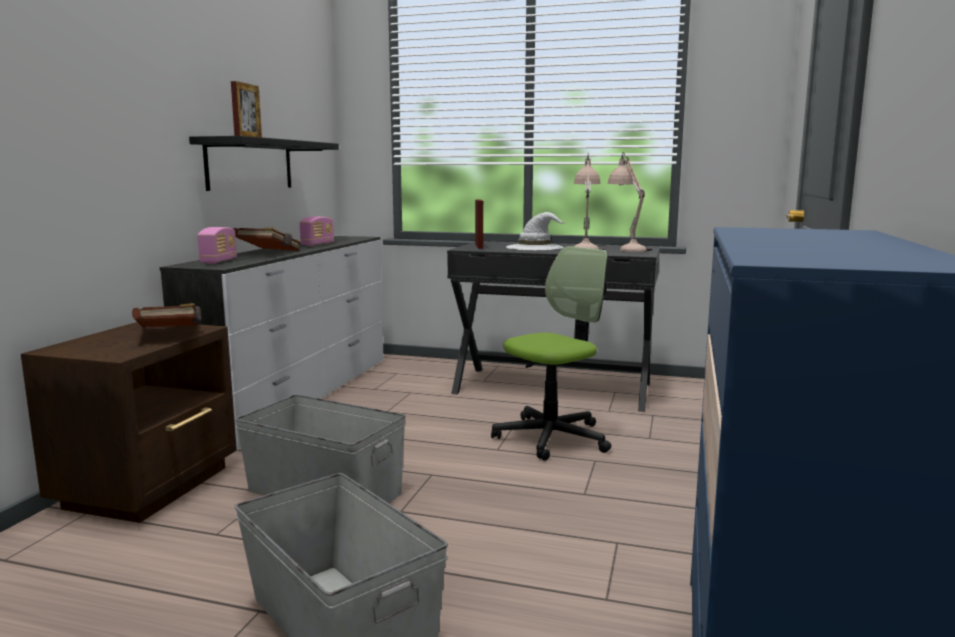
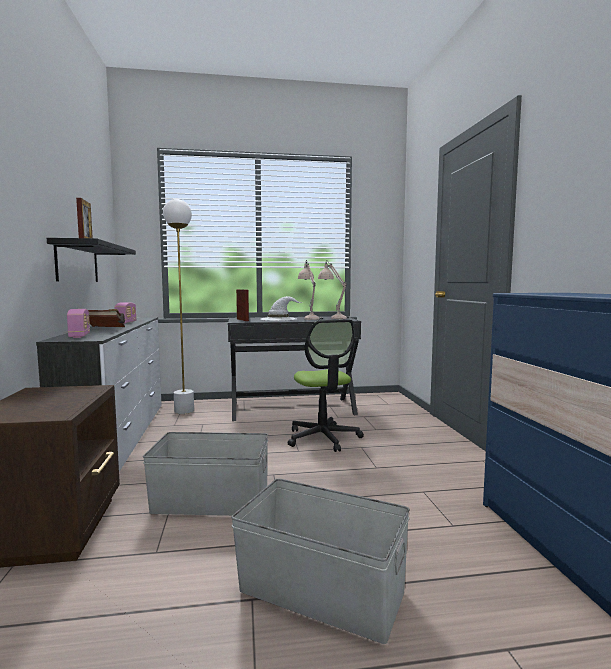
camera: 25 degrees left, 5 degrees down
brown book [132,303,202,328] -> none
office chair [491,246,611,461] -> office chair turned 135 degrees clockwise [288,320,364,452]
none -> white floor lamp [163,199,194,414]

